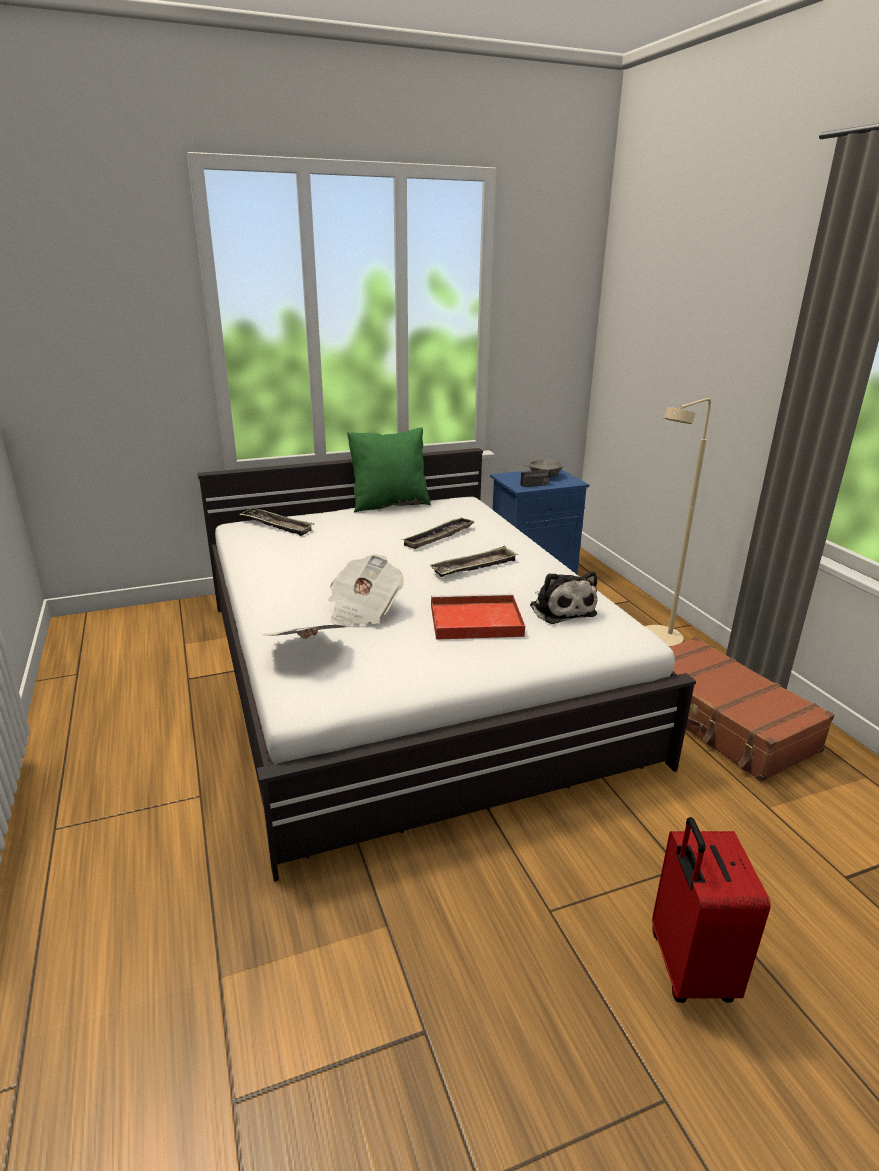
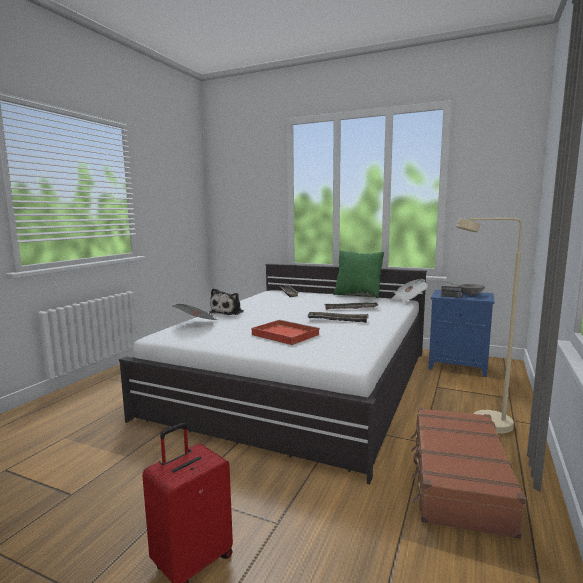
camera: 45 degrees right, 15 degrees down
newspaper [329,554,404,626] -> newspaper moved to [390,279,428,302]
plush toy [530,571,597,624] -> plush toy moved to [209,288,244,315]

